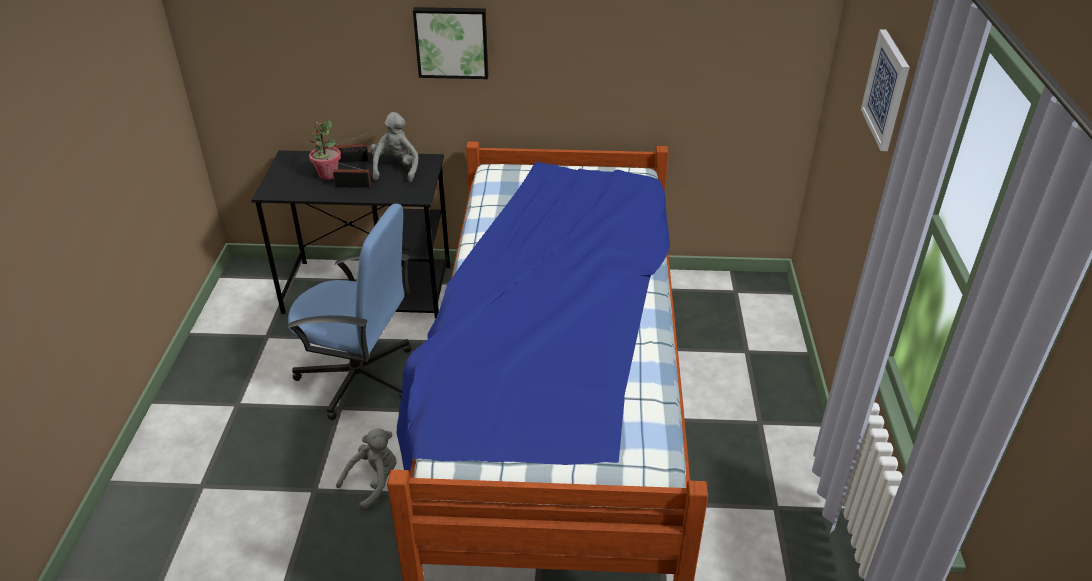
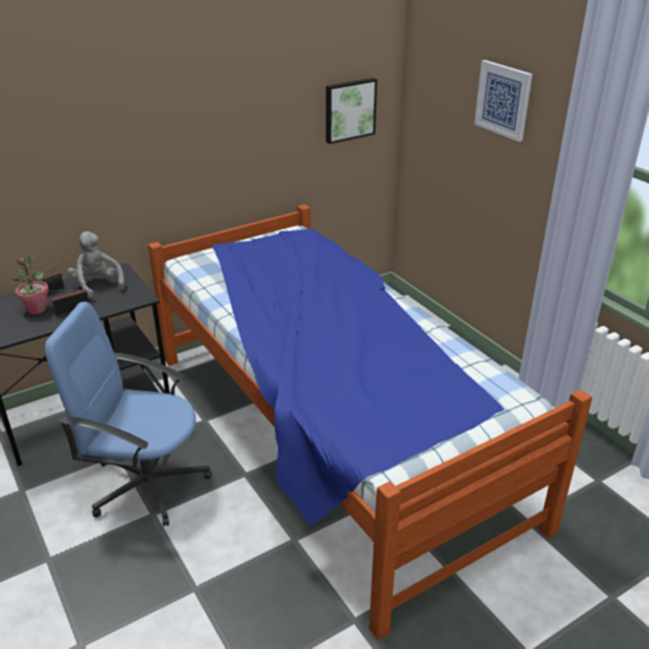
camera: 35 degrees left, 5 degrees down
blue office chair [287,203,411,420] -> blue office chair turned 150 degrees counterclockwise [45,302,212,526]
grey plush toy [336,428,396,511] -> none
picture [413,7,488,79] -> picture moved to [326,78,377,144]

